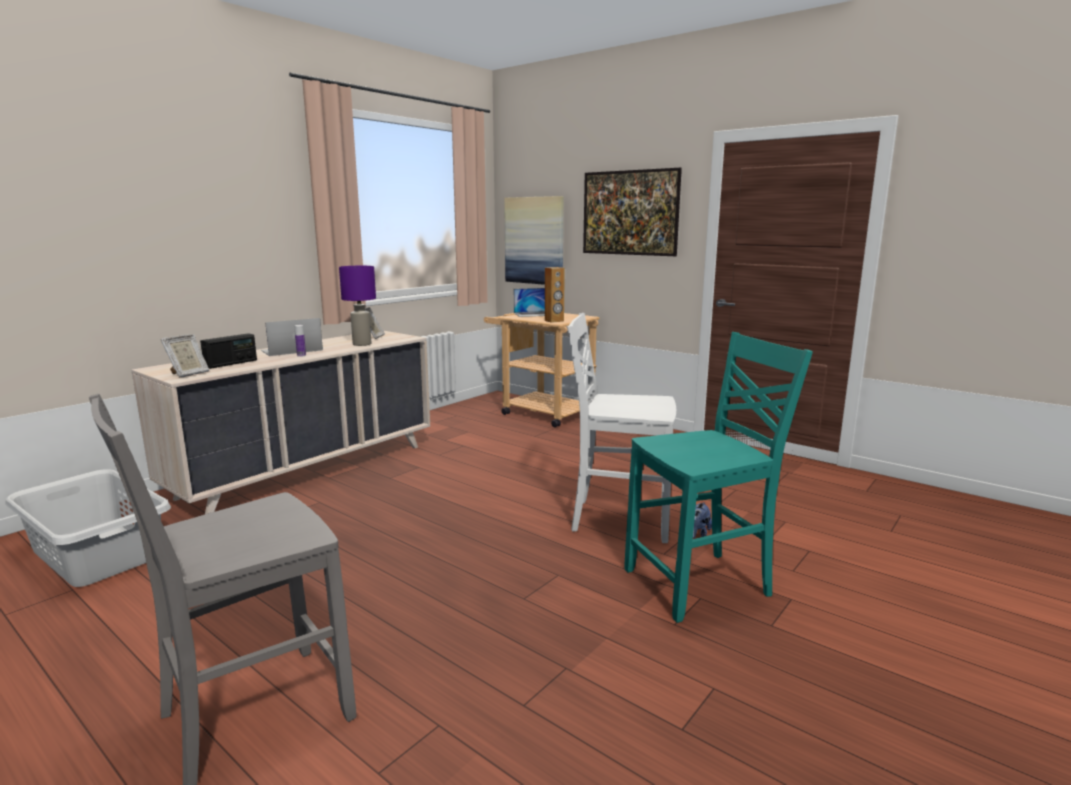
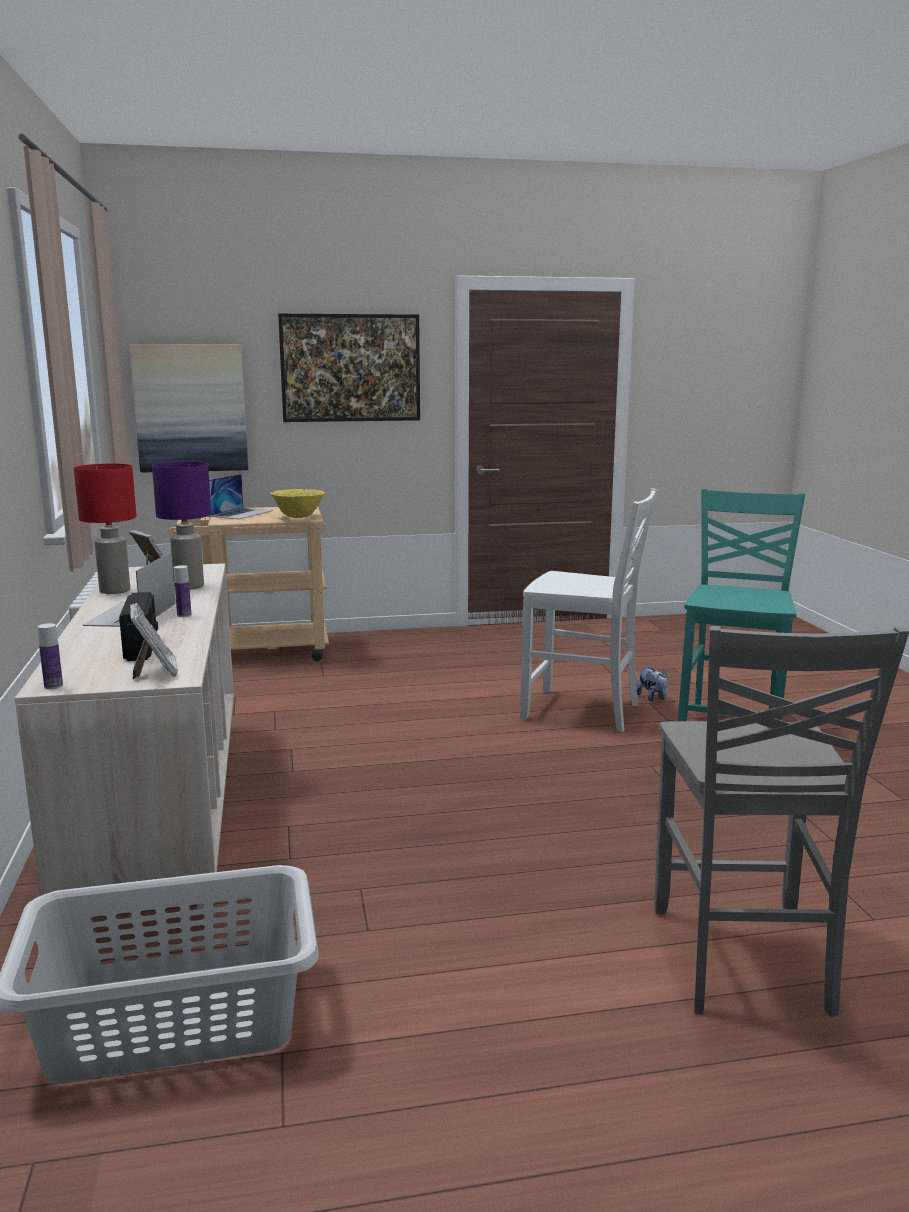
camera: 50 degrees left, 0 degrees up
brown speaker [545,267,565,323] -> yellow bowl [270,489,325,518]
white chair [568,313,676,543] -> white chair turned 120 degrees counterclockwise [520,488,657,732]
none -> bottle [38,623,63,689]
none -> red table lamp [74,463,137,594]

